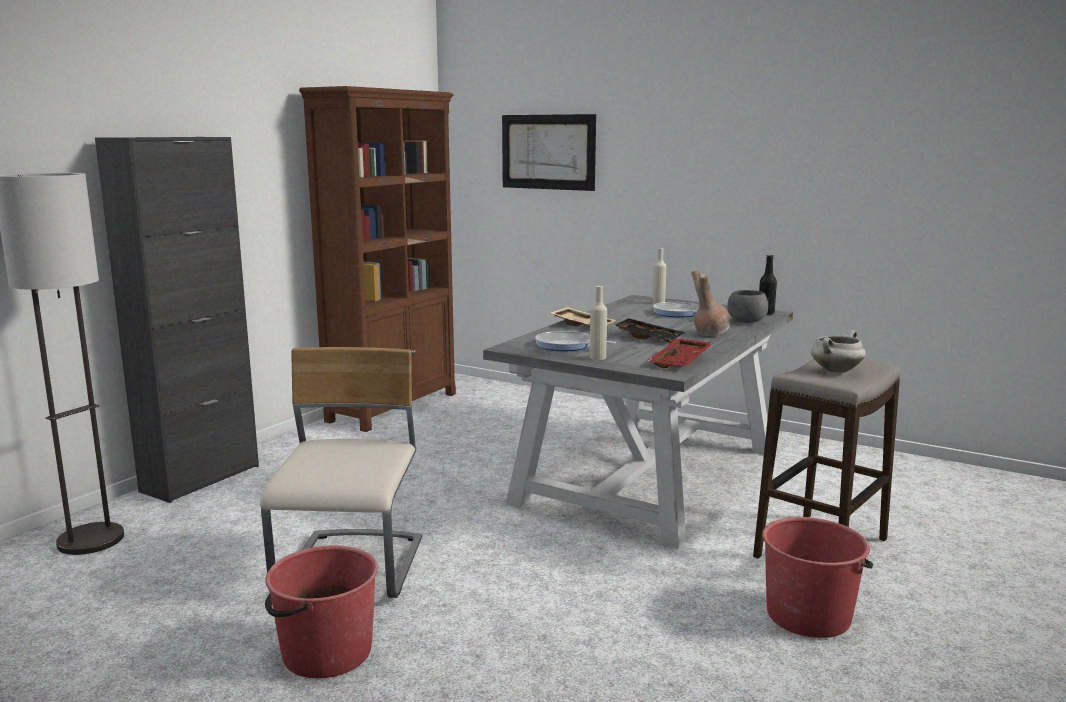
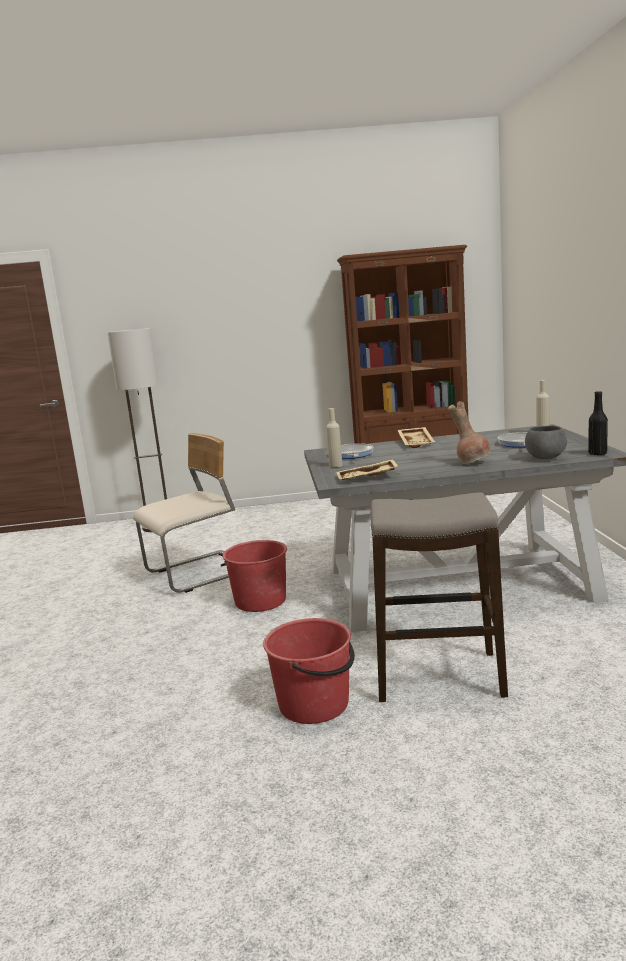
camera: 55 degrees right, 0 degrees up
black cabinet [95,137,259,503] -> none
red bucket [265,545,378,678] -> red bucket moved to [221,540,287,612]
picture [502,114,596,191] -> none
black tray [614,318,685,343] -> none
red tray [648,338,713,368] -> beige tray [336,459,398,480]
white cooking pot [811,330,866,373] -> none

